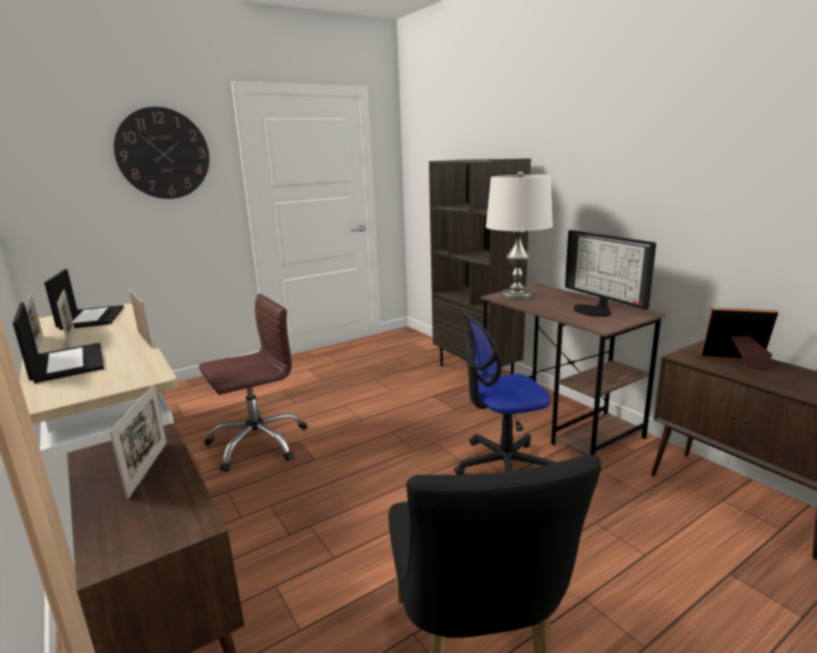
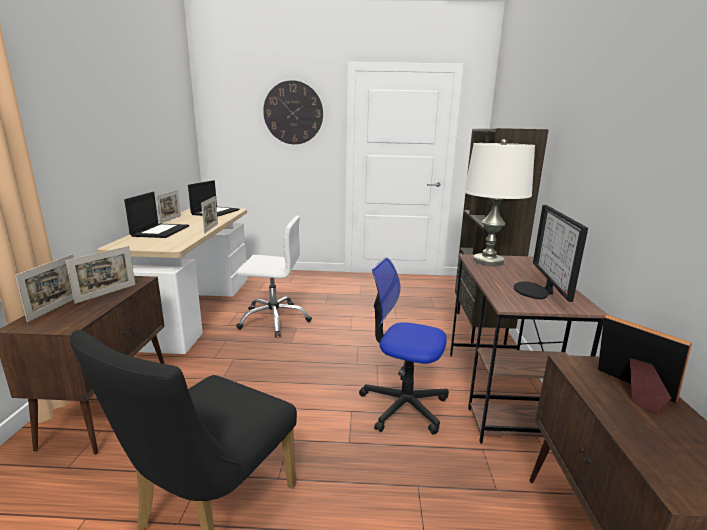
camera: 35 degrees right, 0 degrees up
picture frame [57,289,75,348] -> picture frame moved to [15,254,74,322]
brown office chair [199,294,307,472] -> white office chair [236,216,312,337]

